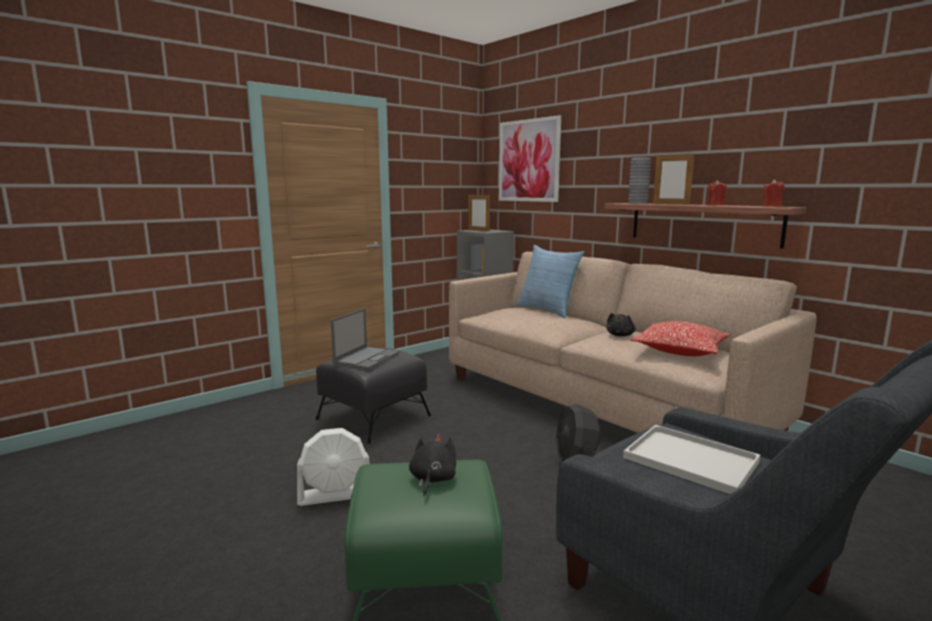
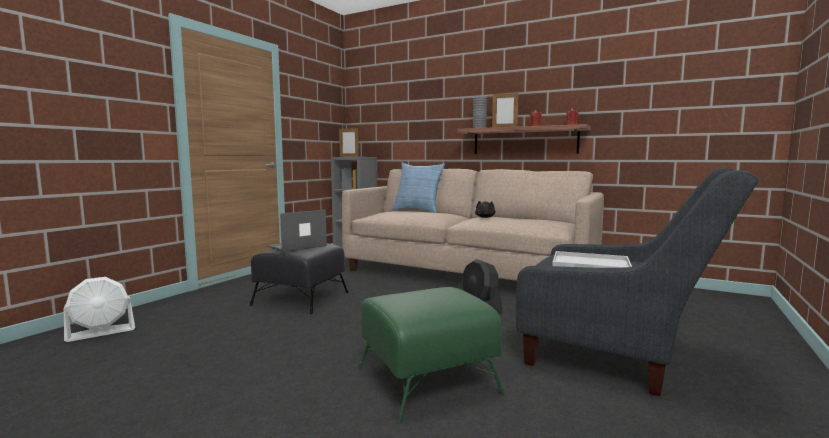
camera: 20 degrees left, 5 degrees down
white fan [297,428,370,506] -> white fan moved to [64,277,135,342]
laptop [331,308,400,369] -> laptop turned 135 degrees counterclockwise [267,210,327,252]
black plush toy [409,434,456,497] -> none
picture [499,115,561,202] -> none
pillow [631,321,731,356] -> none

